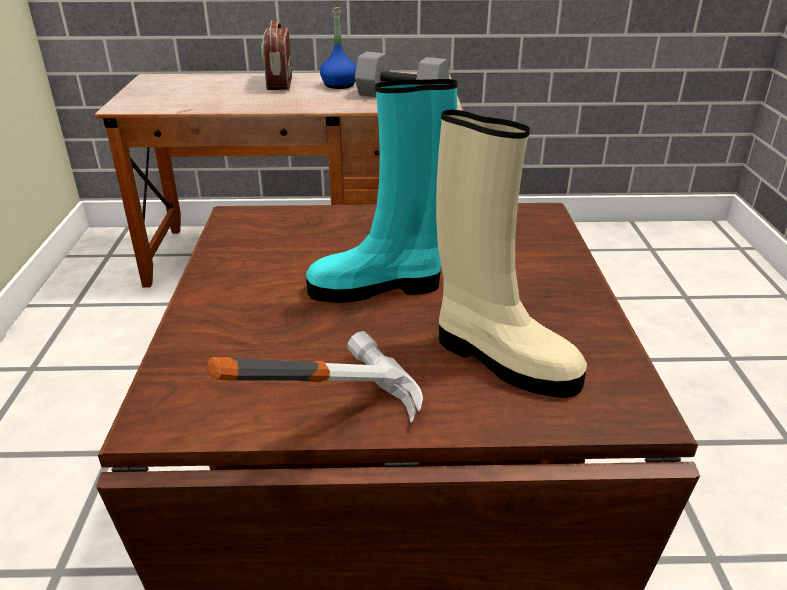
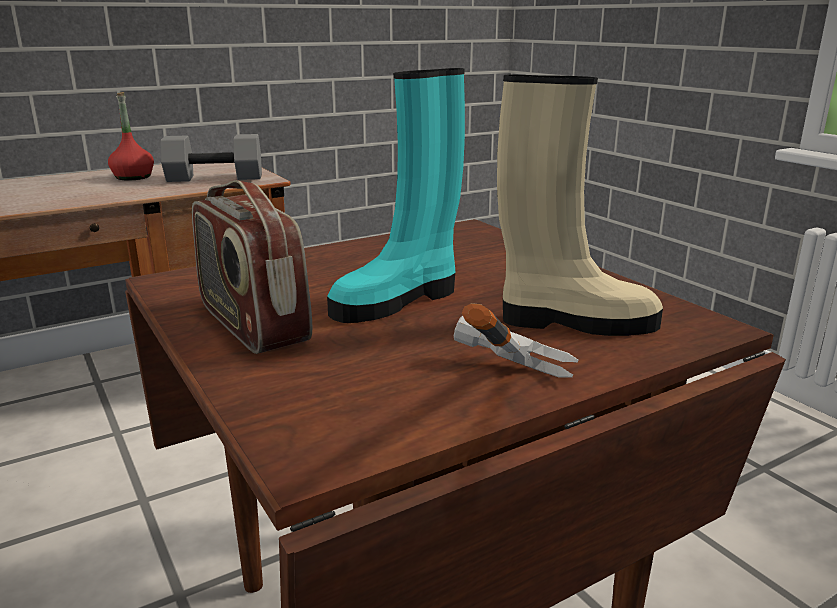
camera: 30 degrees left, 10 degrees down
radio [261,20,292,90] -> radio moved to [192,180,312,354]
blue bottle [320,7,357,89] -> red bottle [108,92,154,181]

